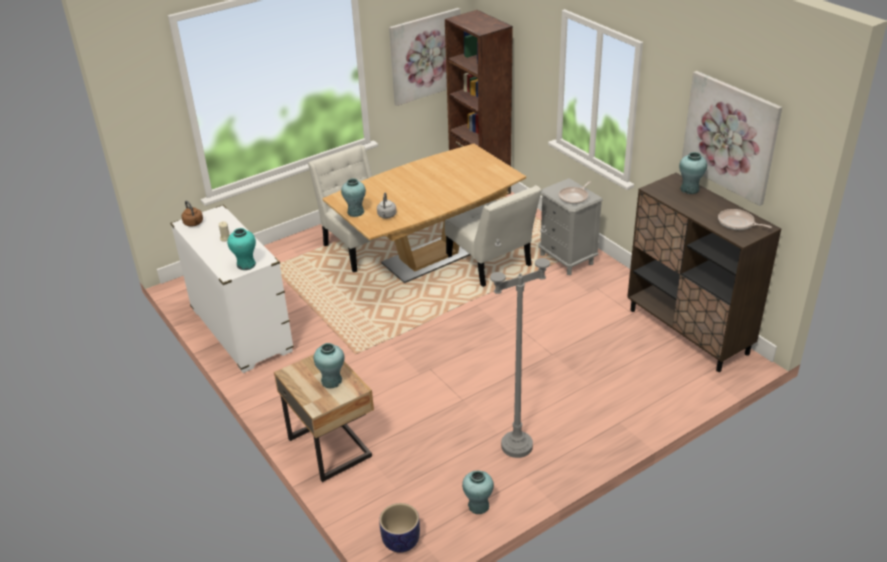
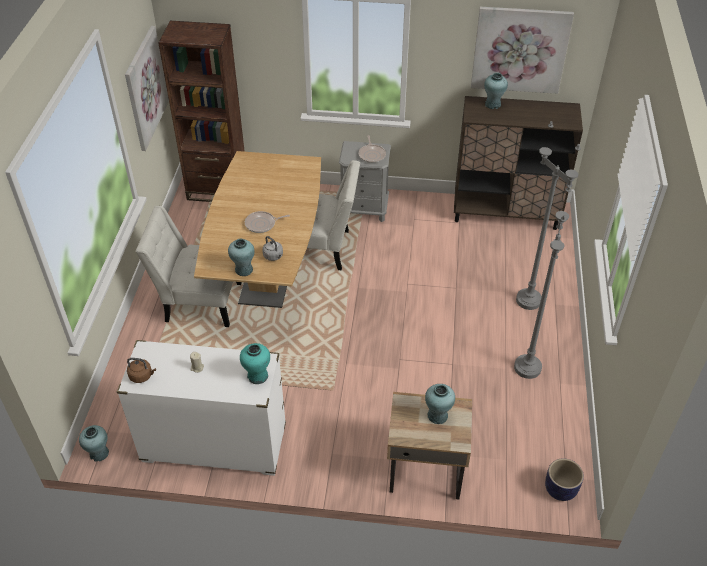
camera: 50 degrees left, 10 degrees up
turquoise vase [462,471,494,514] -> turquoise vase moved to [79,425,109,461]
frying pan [718,209,772,230] -> frying pan moved to [245,211,290,233]
none -> grey floor lamp [516,121,581,310]

